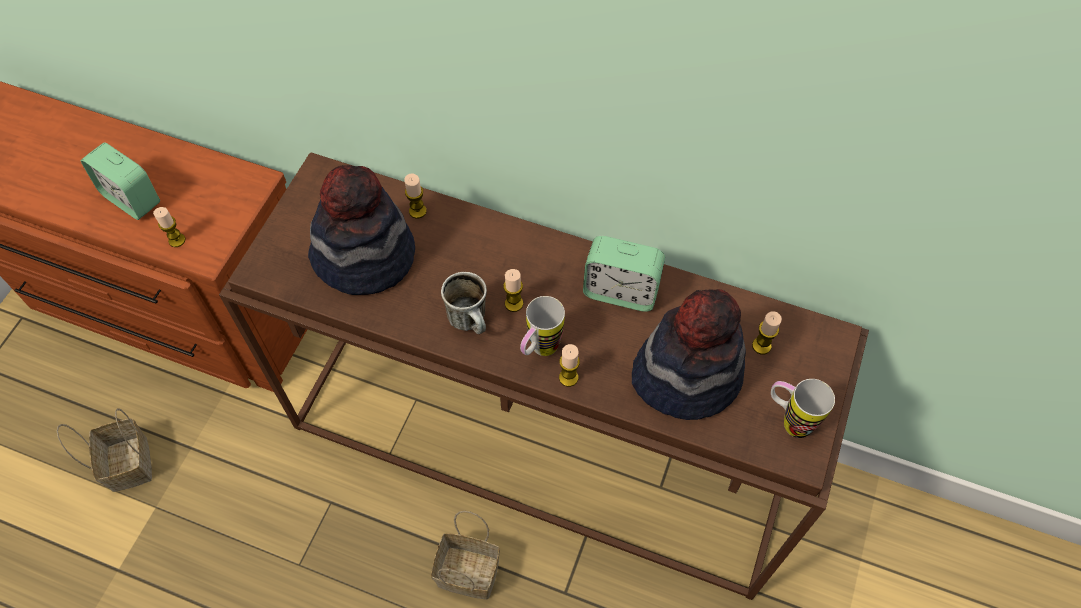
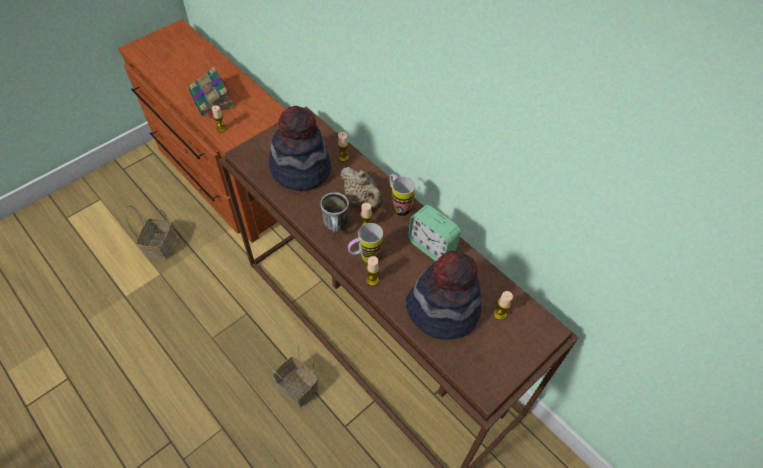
camera: 25 degrees right, 5 degrees down
alarm clock [81,142,160,220] -> book [189,67,235,118]
mug [771,379,835,438] -> mug moved to [389,174,415,216]
none -> beige teapot [340,167,383,209]

